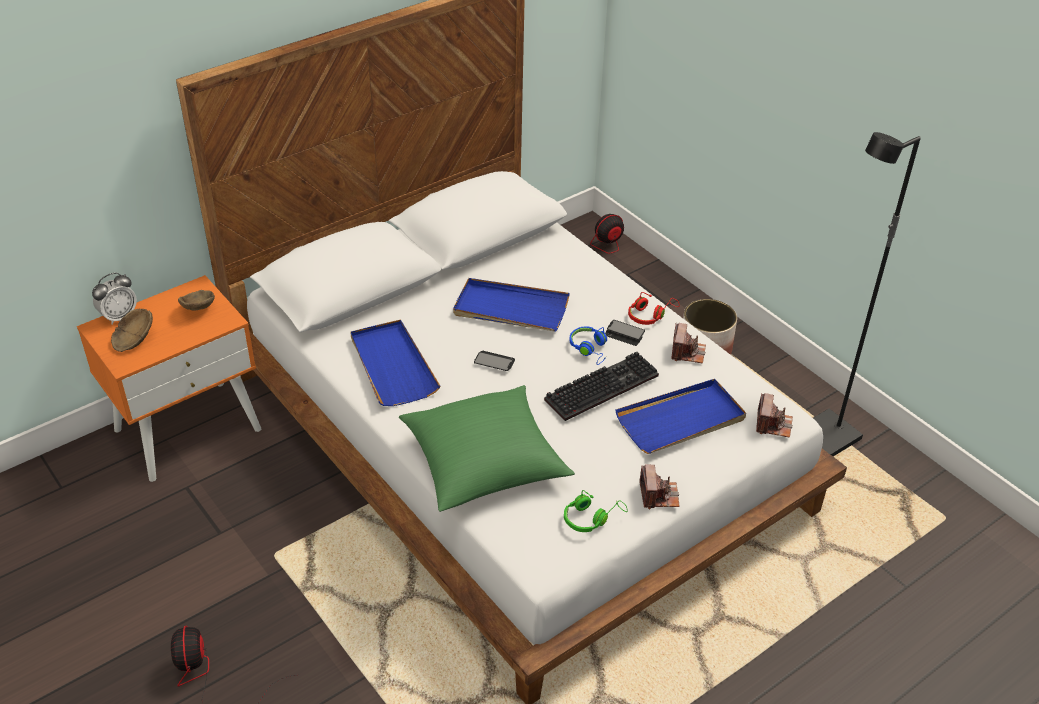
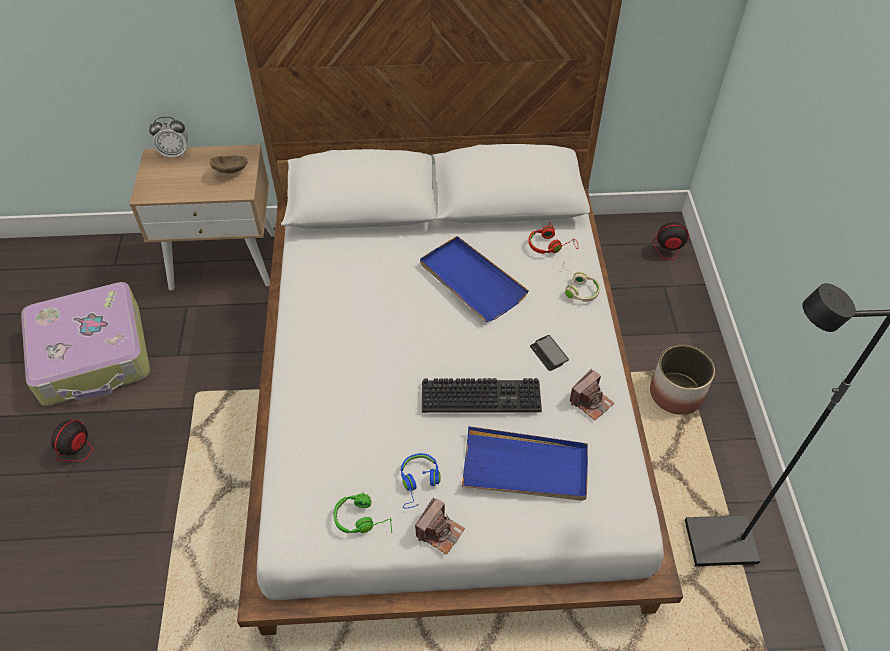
camera: 35 degrees right, 10 degrees up
orange nightstand [77,275,261,482] -> beige nightstand [130,145,275,290]
brown bowl [111,309,153,352] -> none
blue tray [350,319,440,406] -> none
green pillow [399,385,575,512] -> none
phone [474,351,515,371] -> none
blue headphones [569,326,607,365] -> blue headphones moved to [401,453,440,508]
red headphones [628,292,680,325] -> red headphones moved to [528,222,578,254]
camera [756,393,793,438] -> none
none -> suitcase [21,282,150,406]
none -> beige headphones [559,261,600,302]

